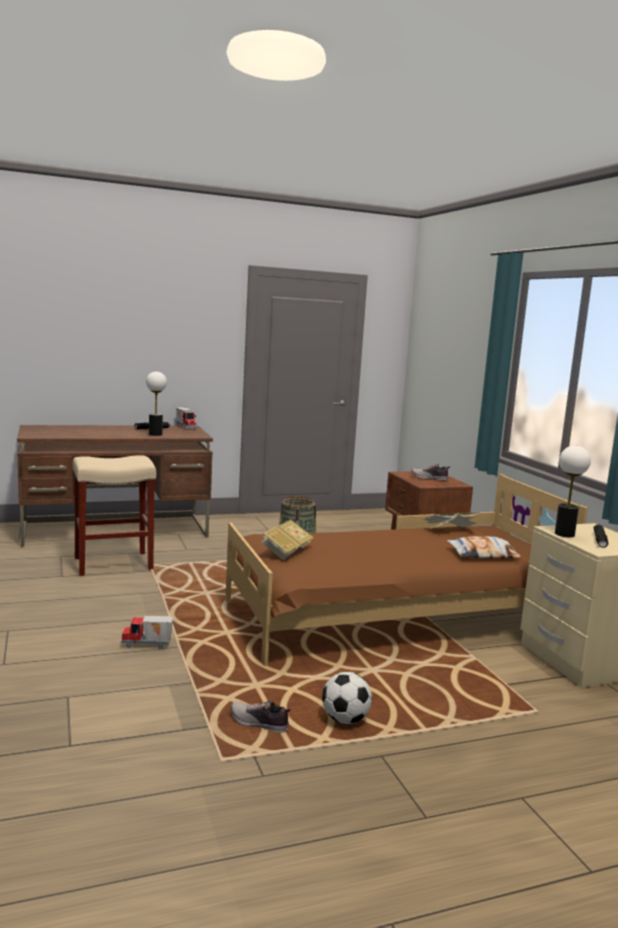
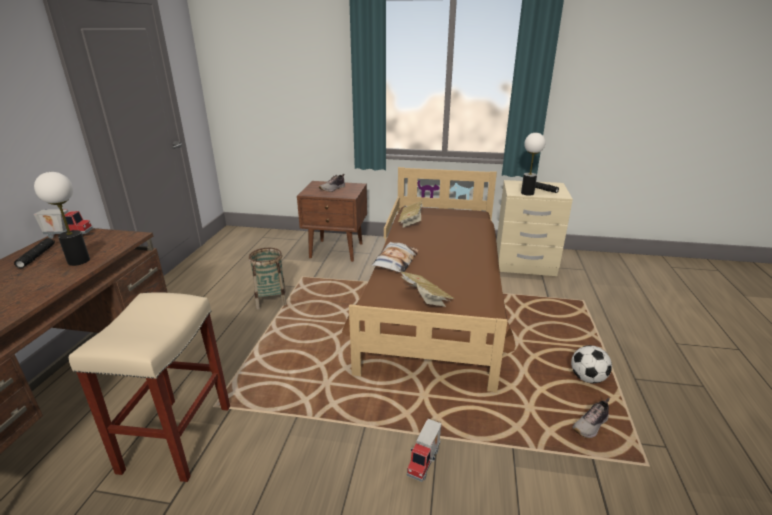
camera: 60 degrees left, 15 degrees up
pillow [447,536,522,559] -> pillow moved to [372,242,419,272]

